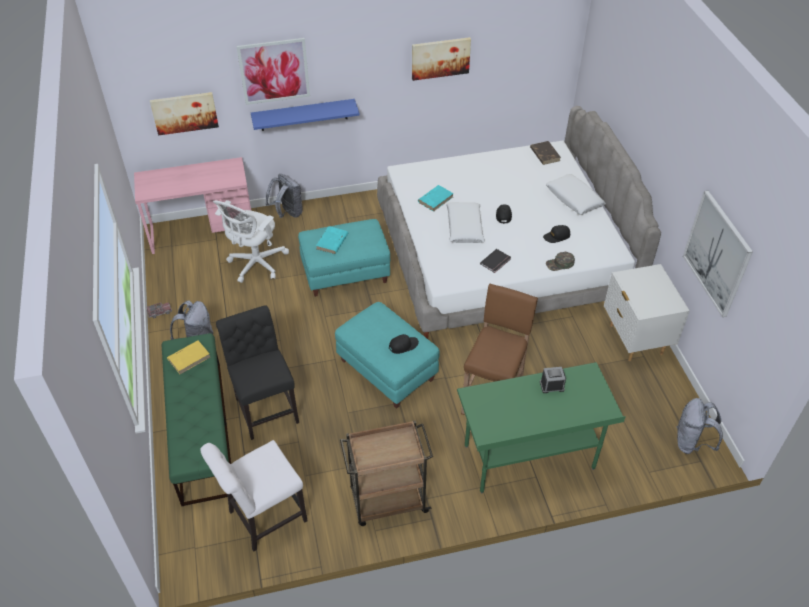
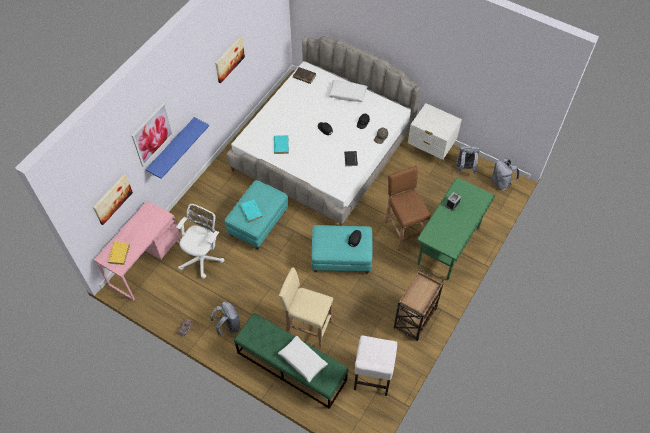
camera: 45 degrees left, 10 degrees up
yellow book [167,340,210,374] -> yellow book moved to [108,242,130,265]
white office chair [213,200,289,283] -> white office chair turned 135 degrees counterclockwise [176,204,225,279]
black chair [216,306,299,440] -> beige stool [279,267,333,348]
grey backpack [266,174,303,218] -> grey backpack moved to [455,146,480,174]
white pillow [446,202,485,243] -> white pillow moved to [278,336,328,382]
picture [683,190,753,317] -> none

